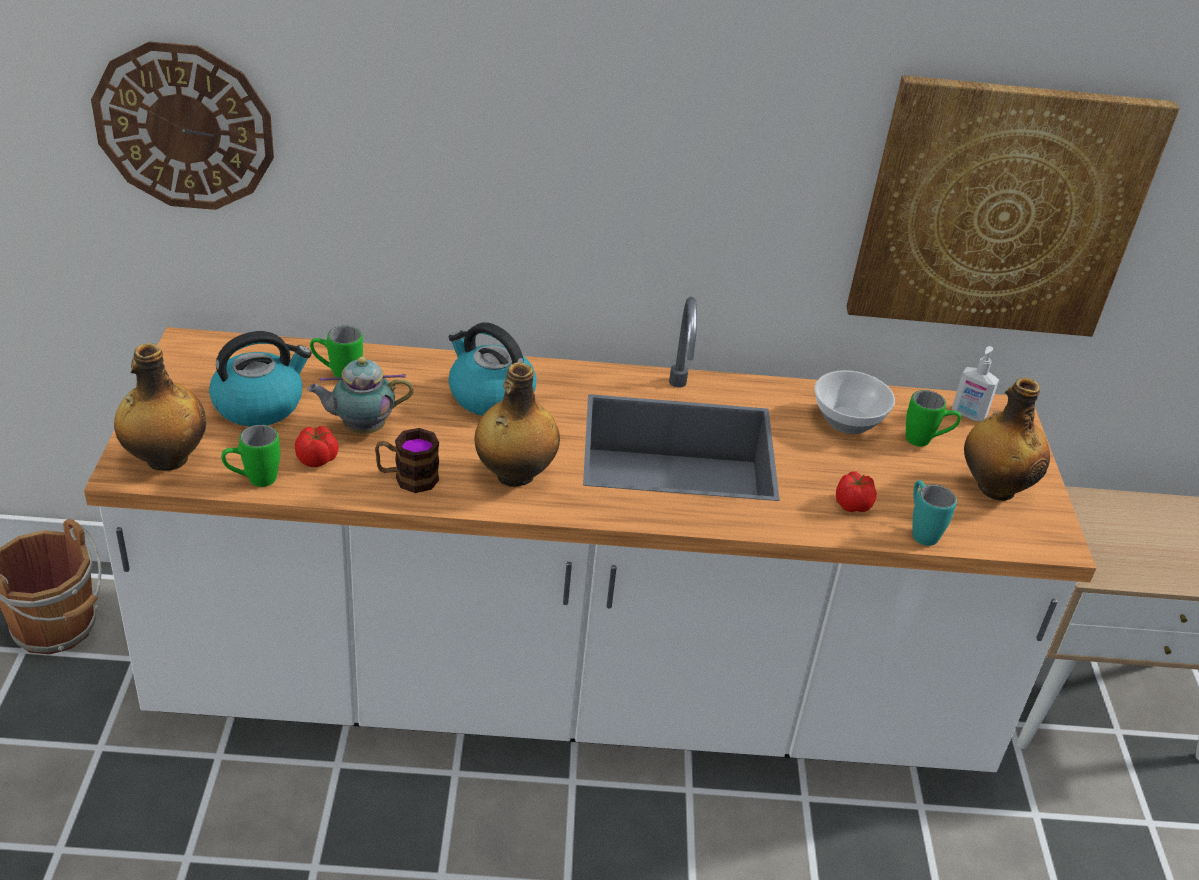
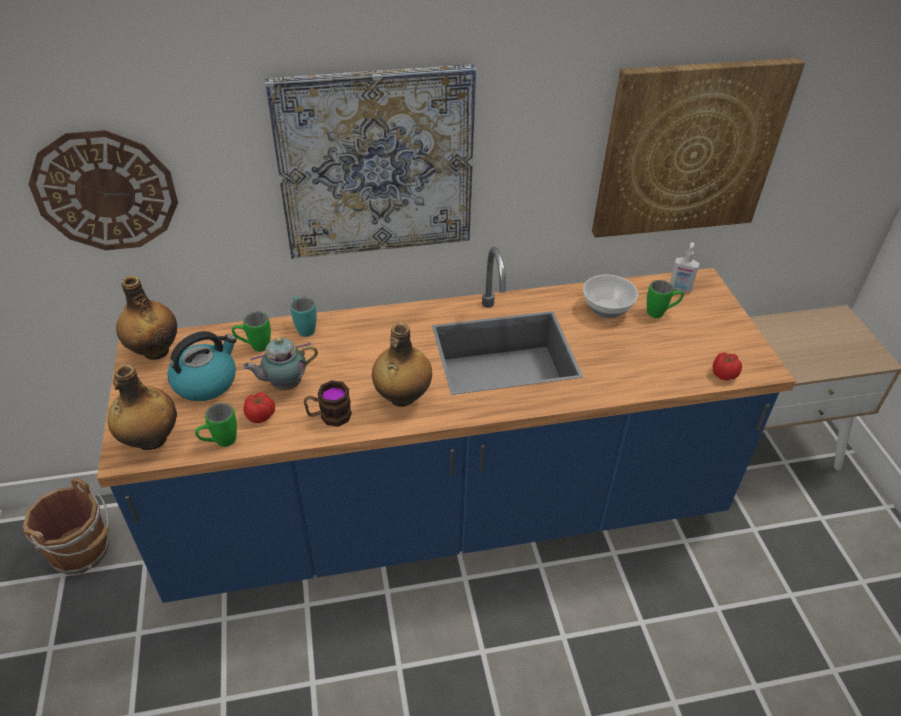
camera: 10 degrees left, 5 degrees up
white counter [84,297,1096,772] -> blue counter [97,247,796,603]
kettle [449,322,536,416] -> none
tomato [836,471,877,512] -> tomato moved to [713,352,742,380]
turquoise mug [912,480,957,546] -> turquoise mug moved to [291,296,317,337]
bottle [964,378,1050,501] -> bottle moved to [116,276,177,360]
none -> picture [265,64,476,259]

